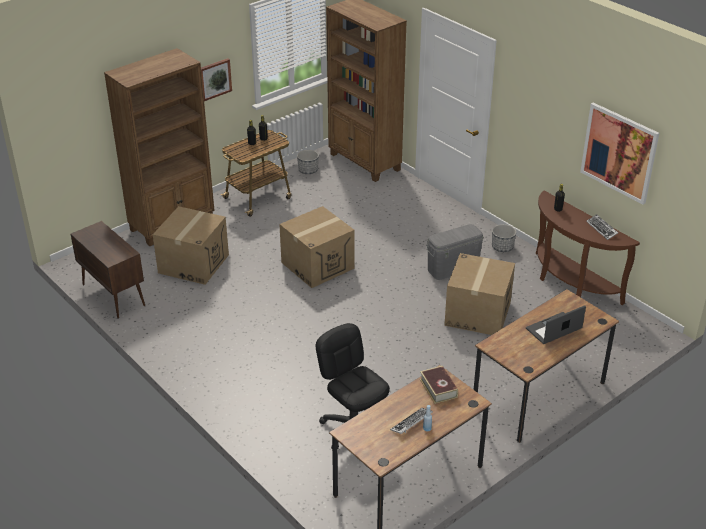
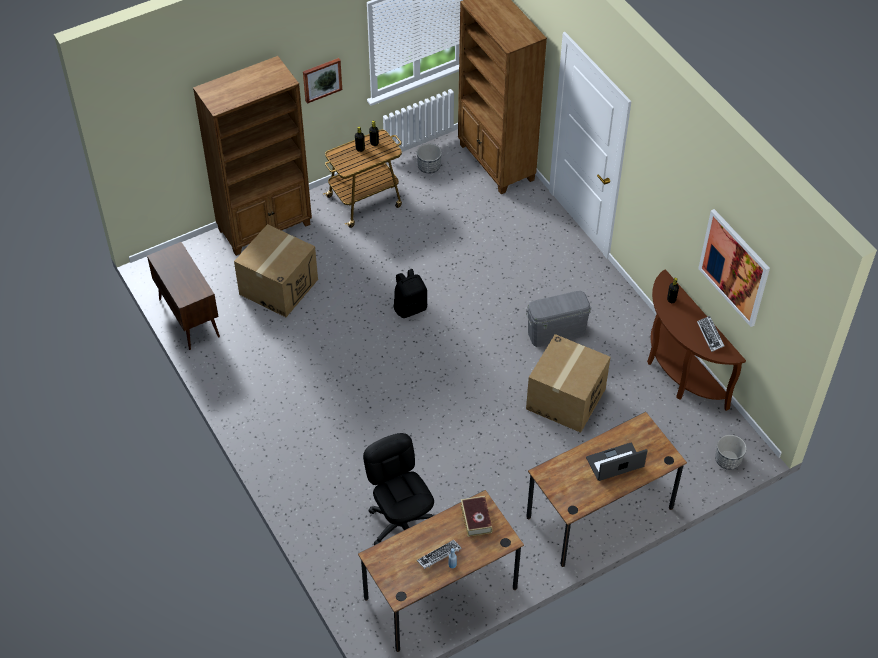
camera: 10 degrees right, 15 degrees up
cardboard box [279,206,355,288] -> black backpack [394,269,427,318]
planter [492,224,516,252] -> planter moved to [715,435,747,470]

